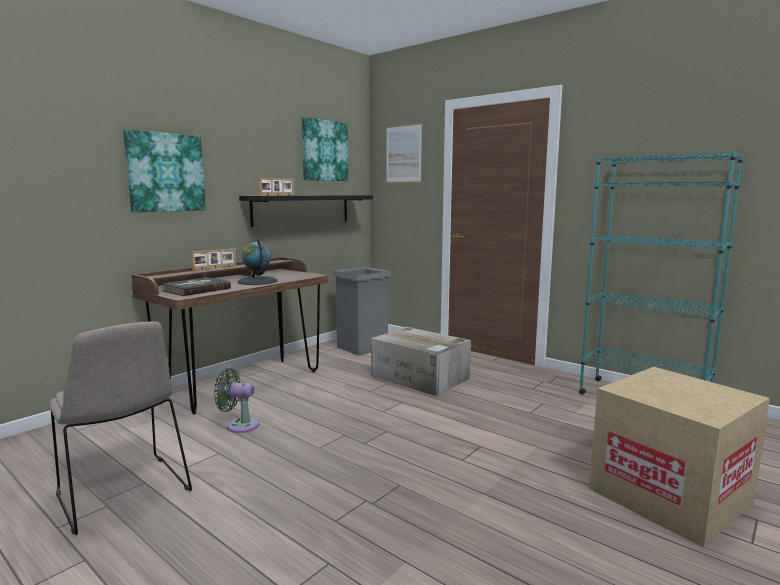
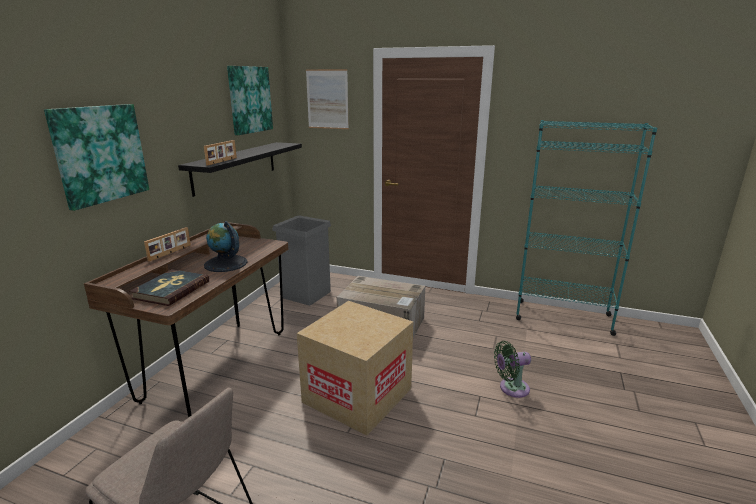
camera: 20 degrees left, 10 degrees up
green fan [214,368,260,433] -> green fan moved to [494,341,531,398]
cardboard box [589,367,770,548] -> cardboard box moved to [297,301,413,435]

